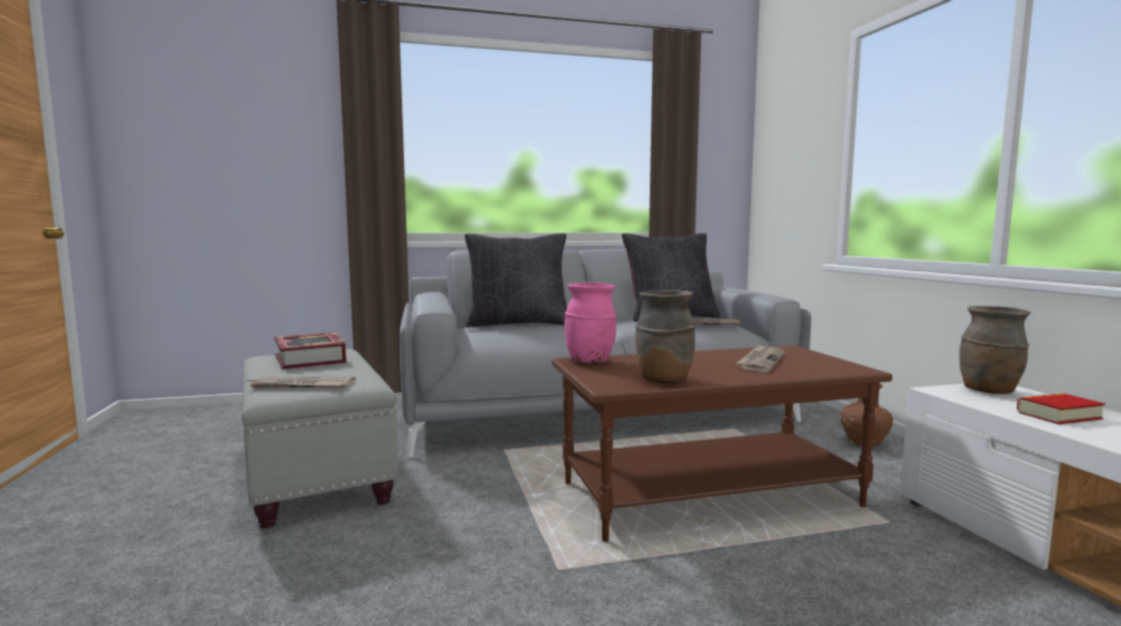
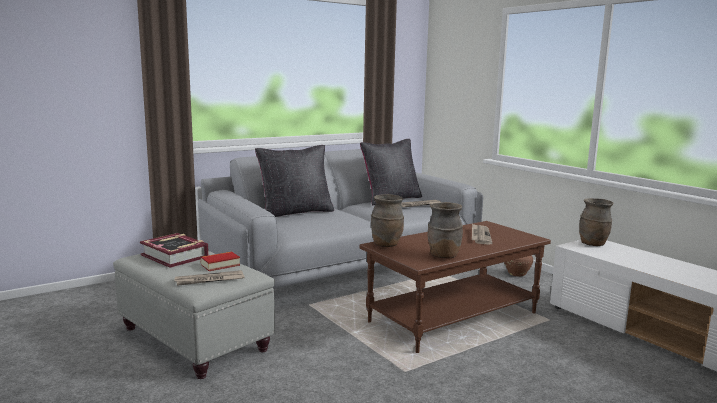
camera: 20 degrees left, 5 degrees up
pink vase [564,282,617,363] -> brown vase [371,194,404,247]
book [1017,393,1105,424] -> book moved to [201,252,240,271]

